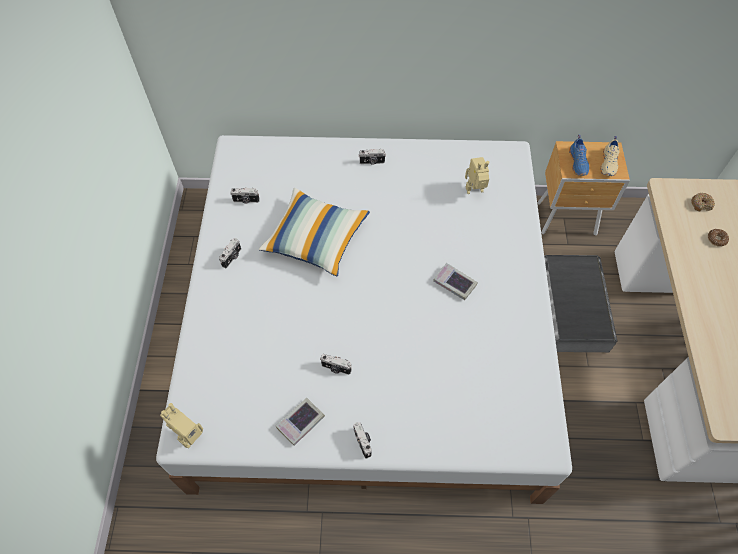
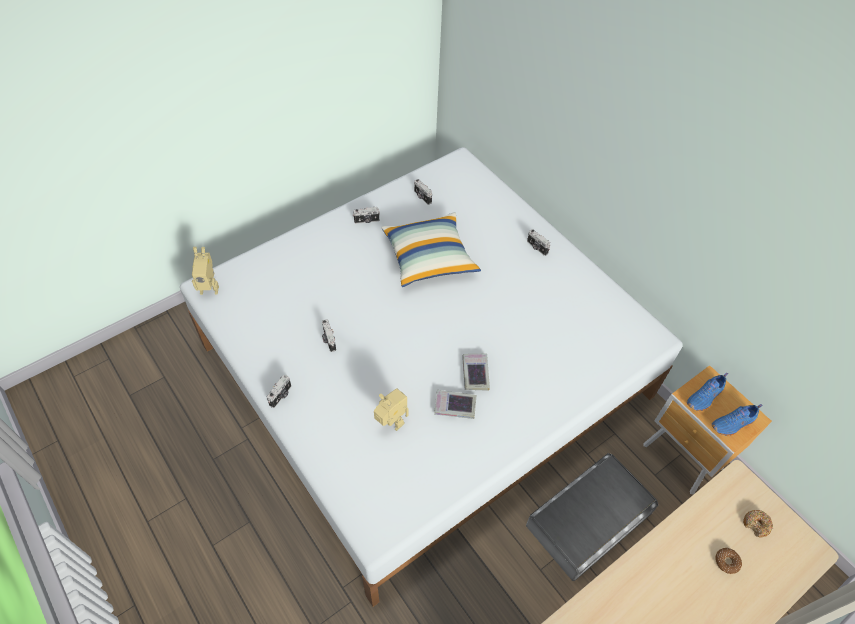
camera: 50 degrees right, 5 degrees down
book [276,398,325,446] -> book moved to [434,390,477,419]
toy robot [465,157,490,194] -> toy robot moved to [374,389,409,431]
beige shoe [600,136,619,176] -> blue shoe [712,404,763,436]

